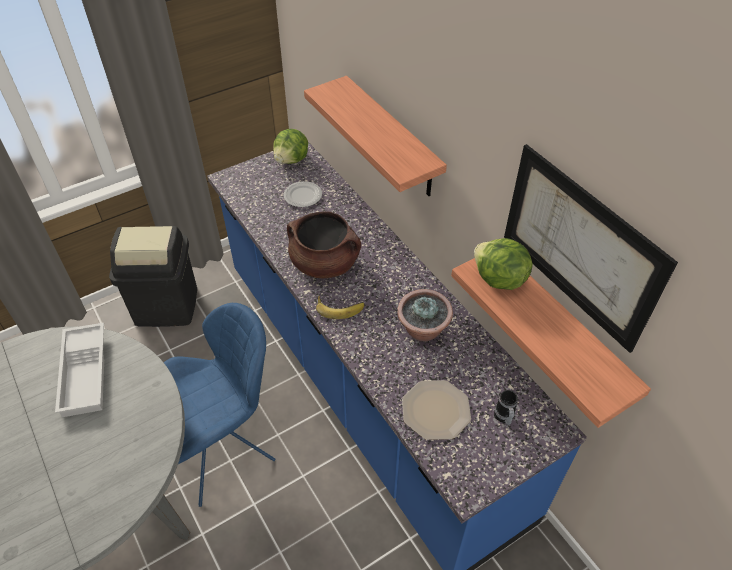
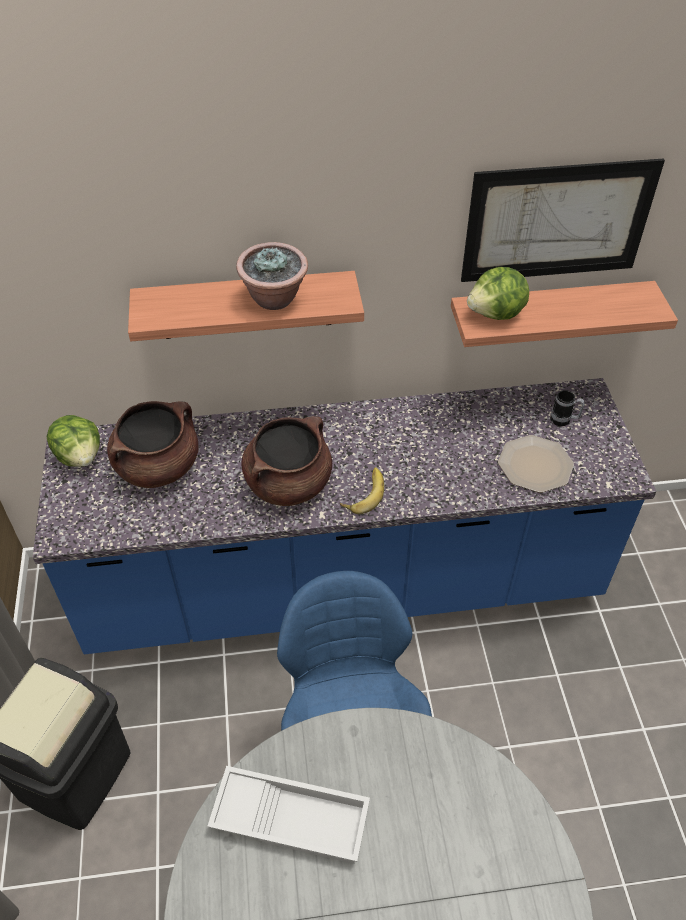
camera: 65 degrees left, 0 degrees up
plate [284,181,322,207] -> brown cooking pot [107,401,199,488]
potted plant [397,289,453,342] -> potted plant moved to [236,242,308,310]

